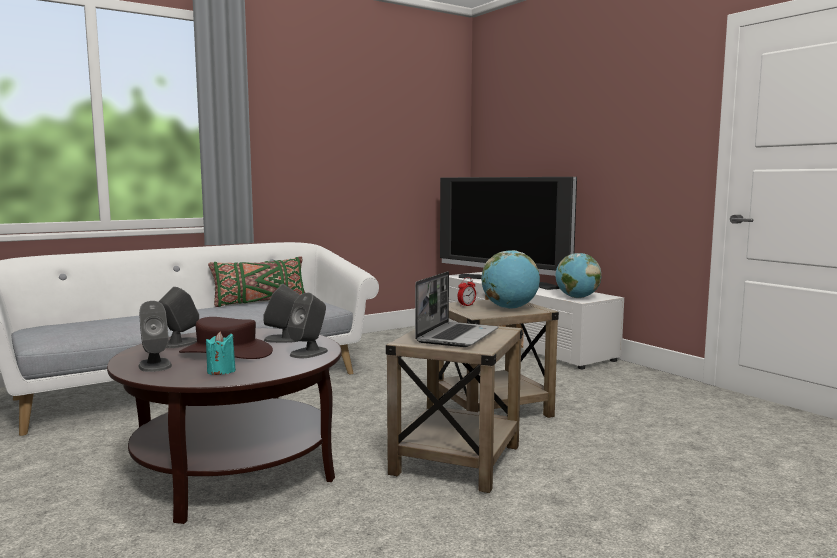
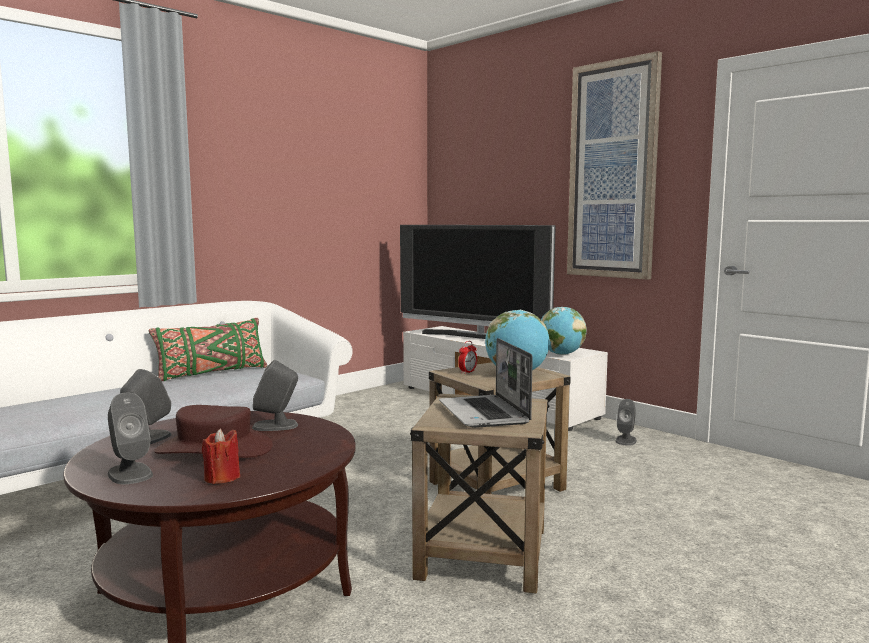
camera: 10 degrees left, 0 degrees up
turquoise candle [206,332,236,375] -> red candle [202,428,240,484]
grey speaker [287,293,328,358] -> grey speaker moved to [615,399,637,446]
laptop [415,271,498,347] -> laptop turned 150 degrees clockwise [439,338,533,428]
none -> picture [567,51,662,280]

